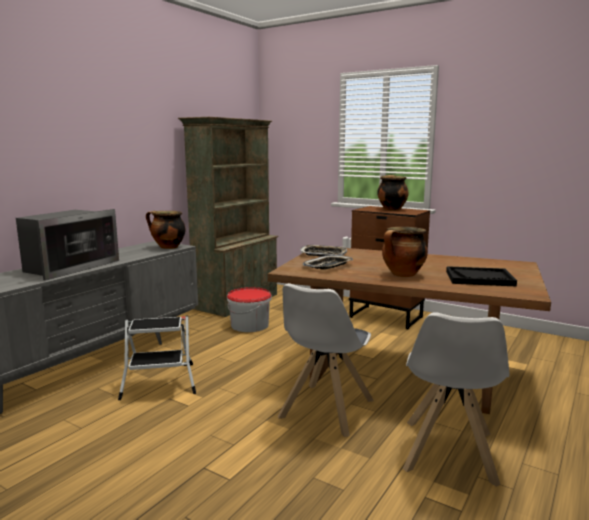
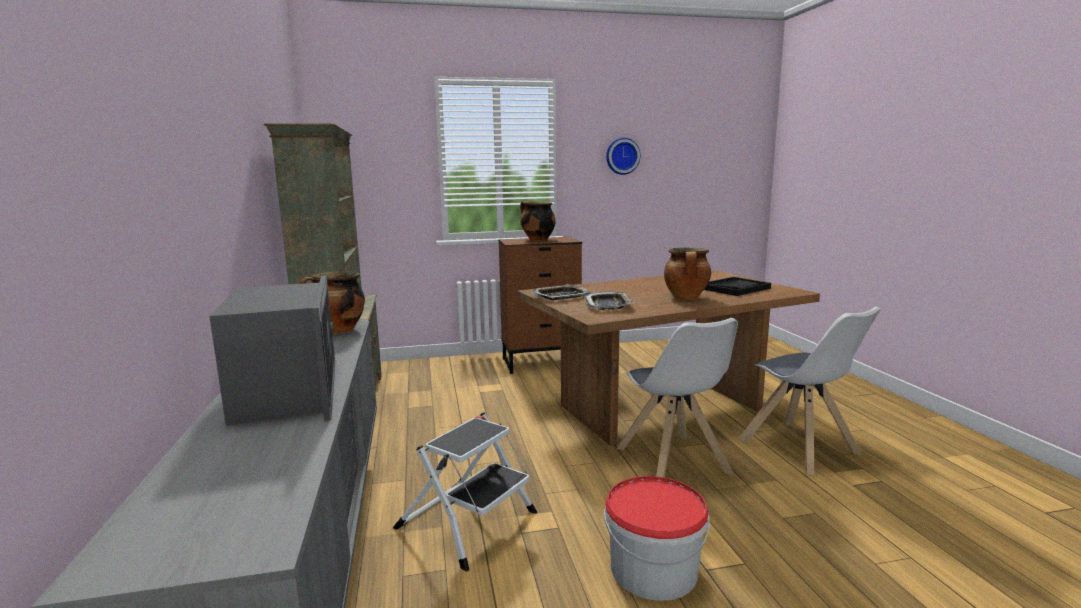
camera: 45 degrees left, 0 degrees up
bucket [227,287,272,332] -> bucket moved to [604,476,710,601]
none -> wall clock [606,138,640,175]

